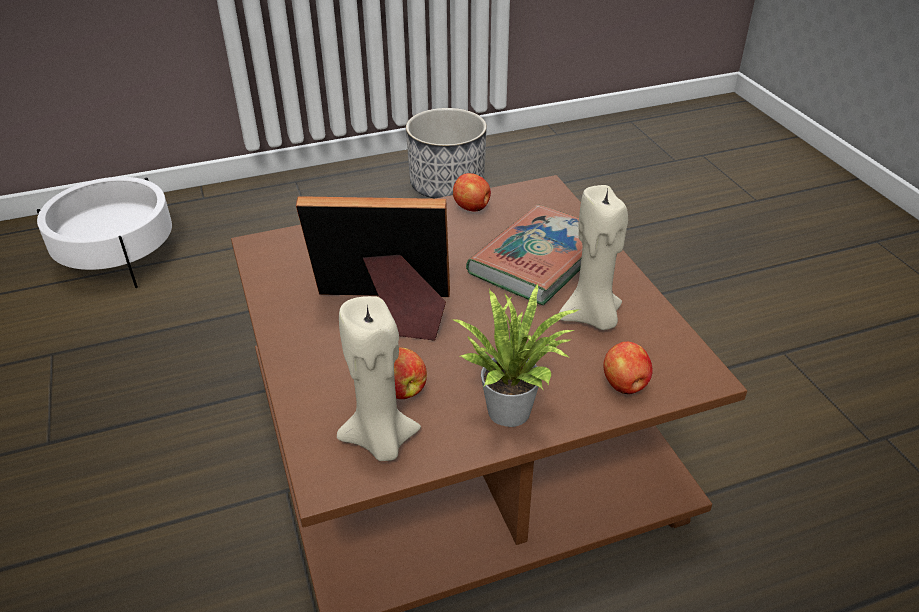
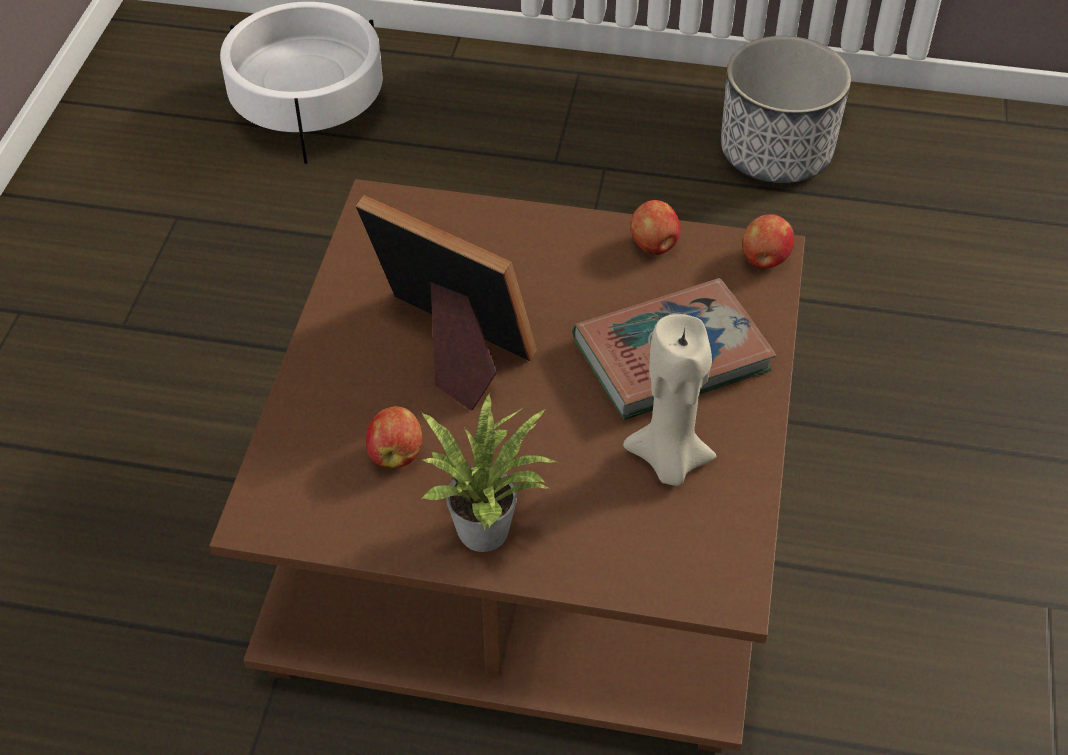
camera: 30 degrees right, 10 degrees up
beige candle [337,296,421,461] -> none
apple [603,342,653,394] -> apple moved to [743,214,794,268]

